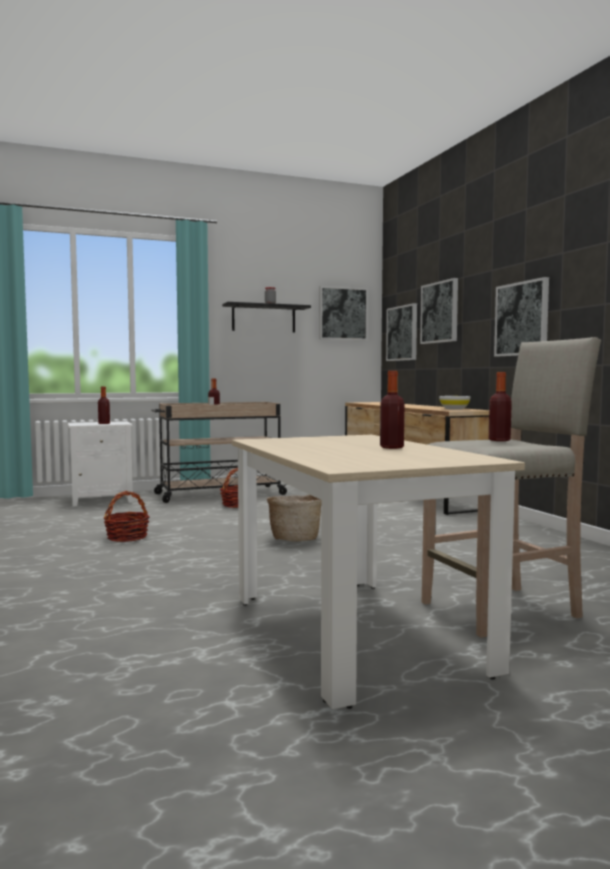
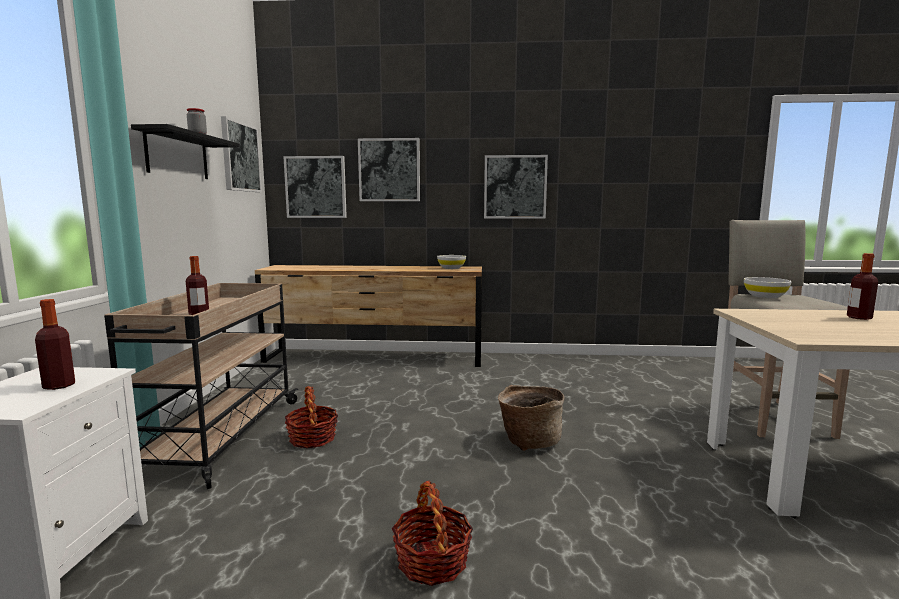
camera: 65 degrees left, 5 degrees up
bottle [489,372,512,441] -> white bowl [744,277,792,298]

